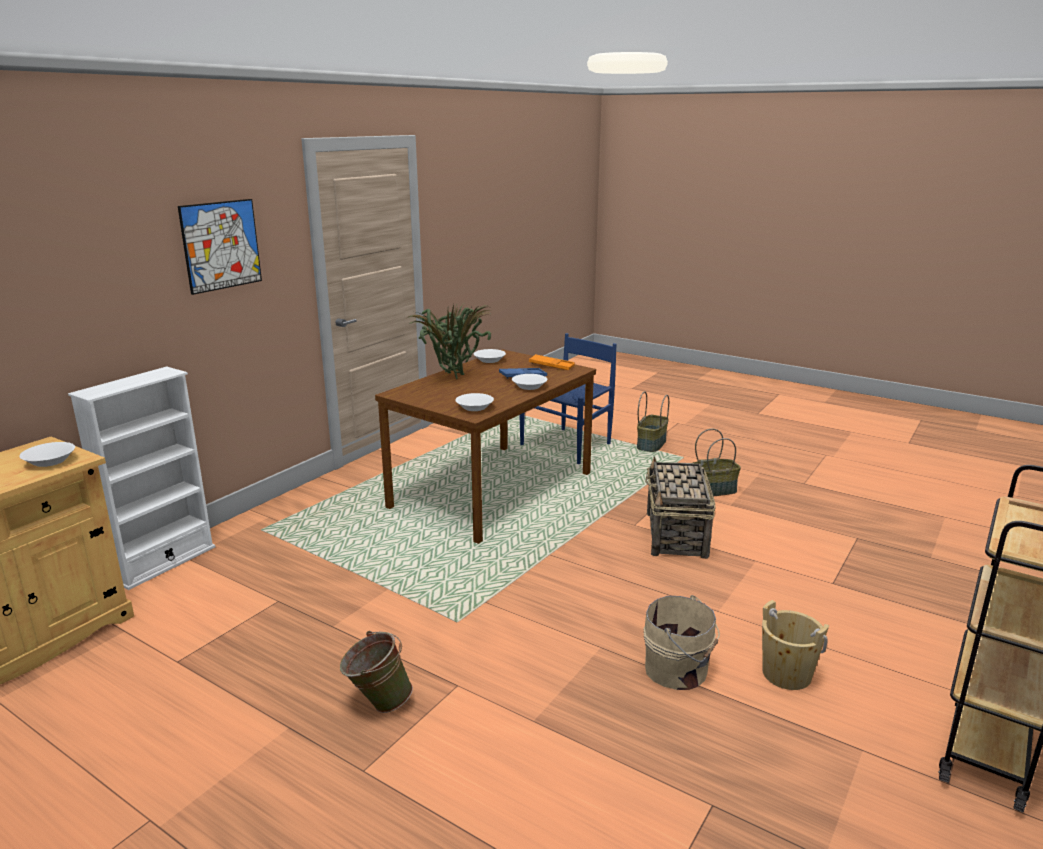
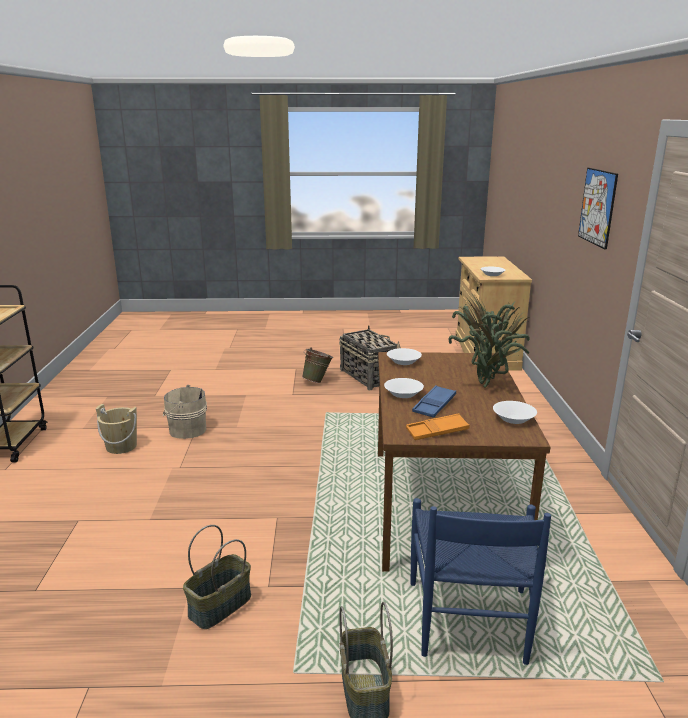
camera: 145 degrees right, 0 degrees up
white bookcase [68,366,215,590] -> none
basket [645,456,715,559] -> basket moved to [339,325,401,390]

